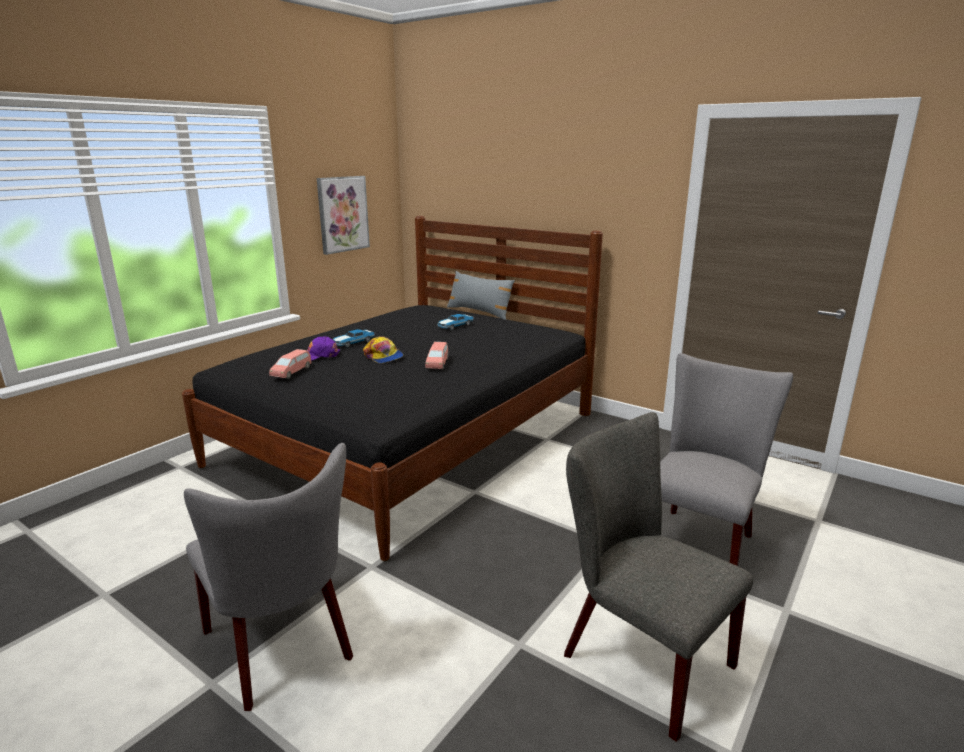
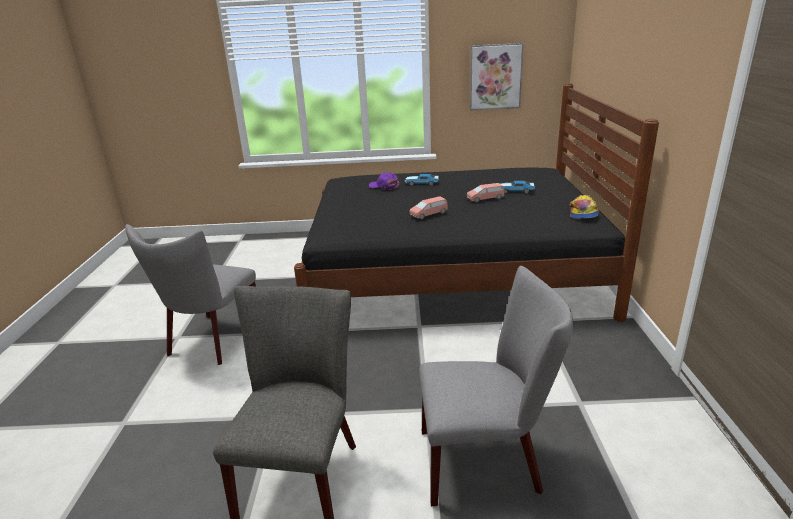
camera: 55 degrees right, 5 degrees up
pink toy car [269,349,312,379] -> pink toy car moved to [467,183,504,202]
cap [363,336,403,363] -> cap moved to [569,195,599,219]
grey pillow [447,271,515,320] -> none

